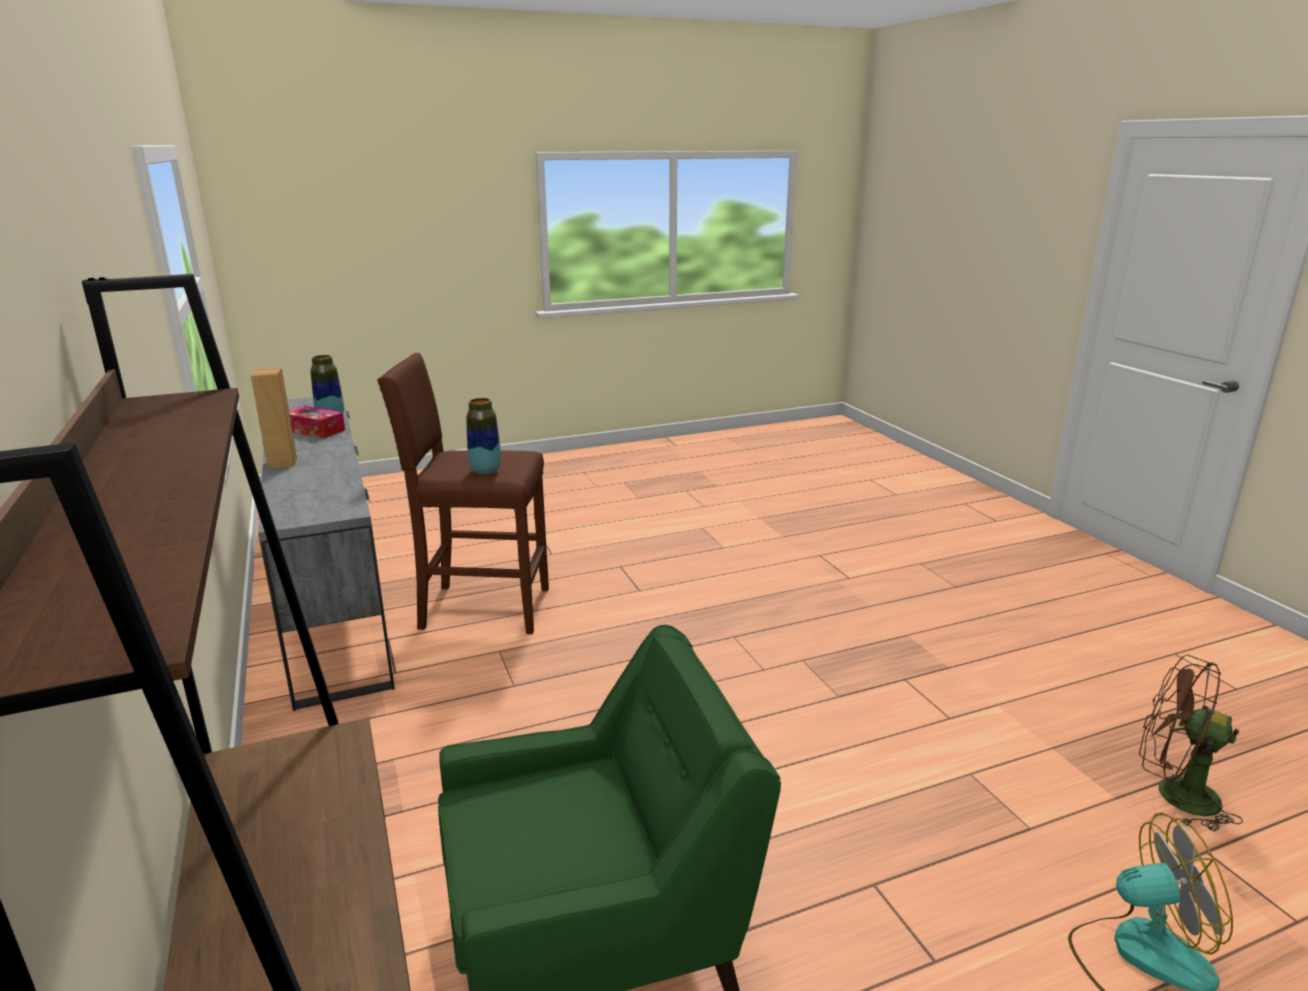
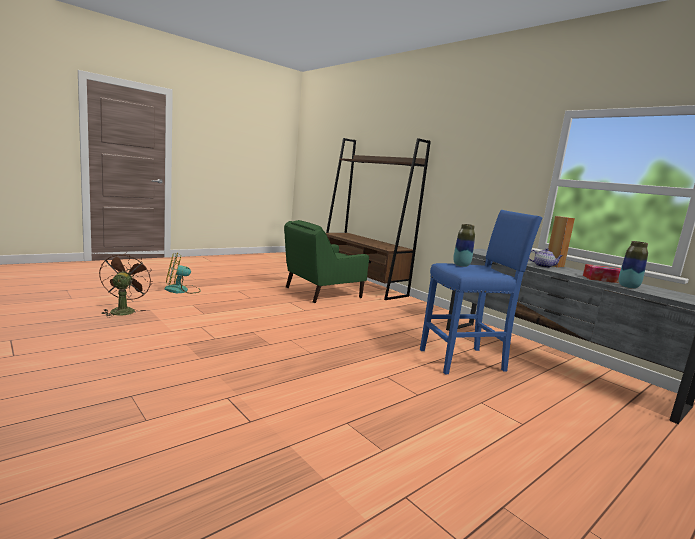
camera: 160 degrees right, 10 degrees down
brown stool [377,353,549,634] -> blue stool [420,210,543,374]
brown fan [1139,655,1243,832] -> brown fan turned 105 degrees counterclockwise [99,252,153,317]
none -> teapot [529,248,563,268]

